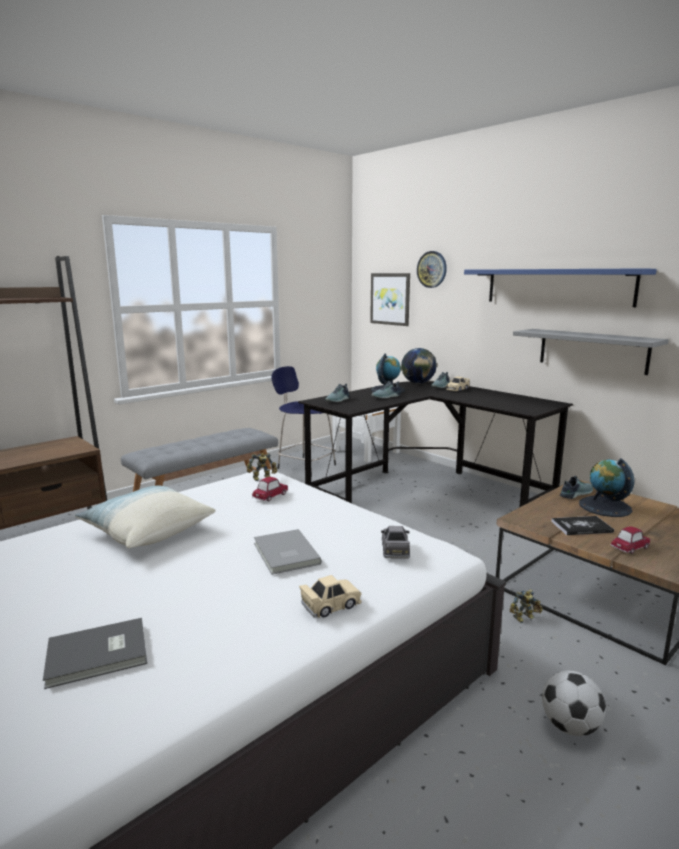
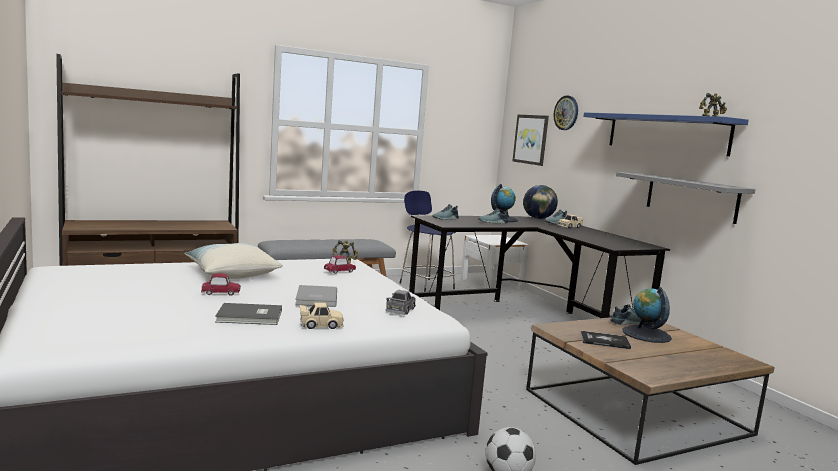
camera: 15 degrees right, 5 degrees down
grey book [43,618,147,689] -> grey book moved to [215,303,282,325]
toy robot [510,589,543,623] -> toy robot moved to [699,93,727,117]
toy car [611,527,650,554] -> toy car moved to [201,273,241,296]

